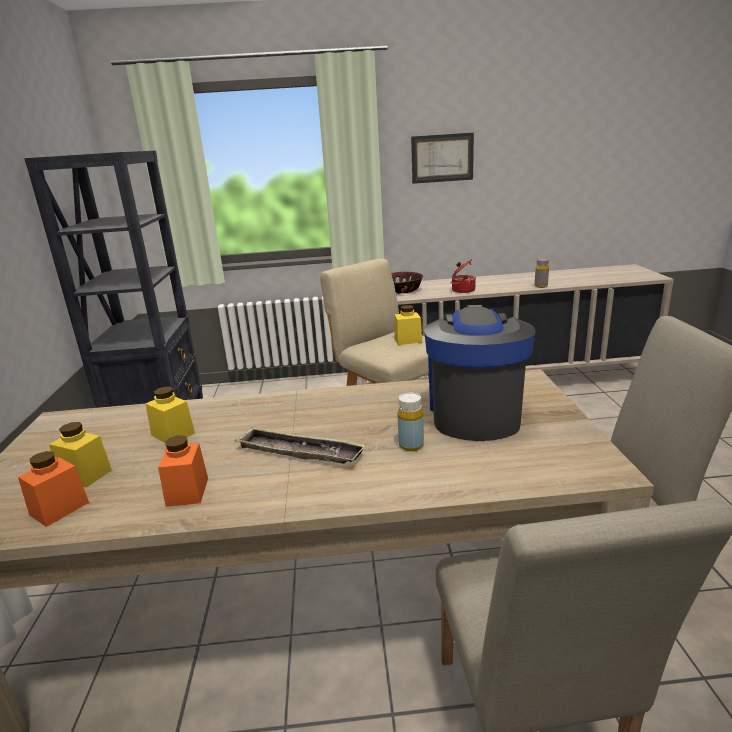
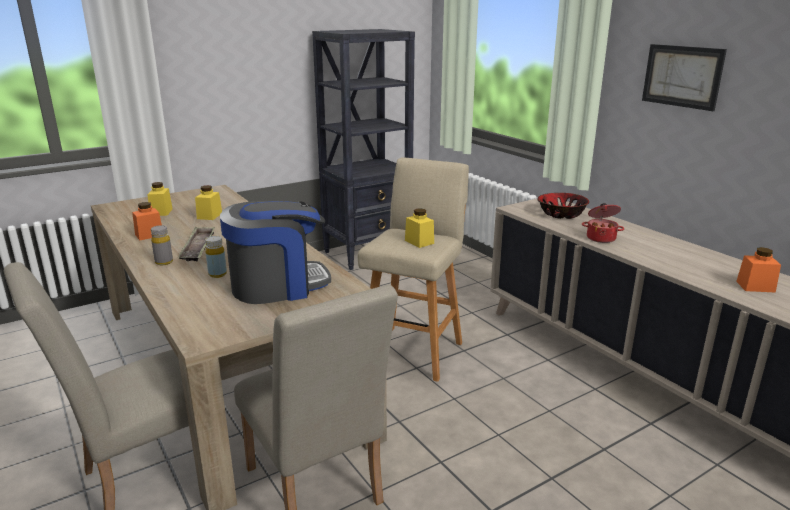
camera: 60 degrees right, 0 degrees up
orange jar [18,451,89,527] -> orange jar moved to [736,247,781,293]
grey bottle [535,258,549,288] -> grey bottle moved to [151,225,173,265]

